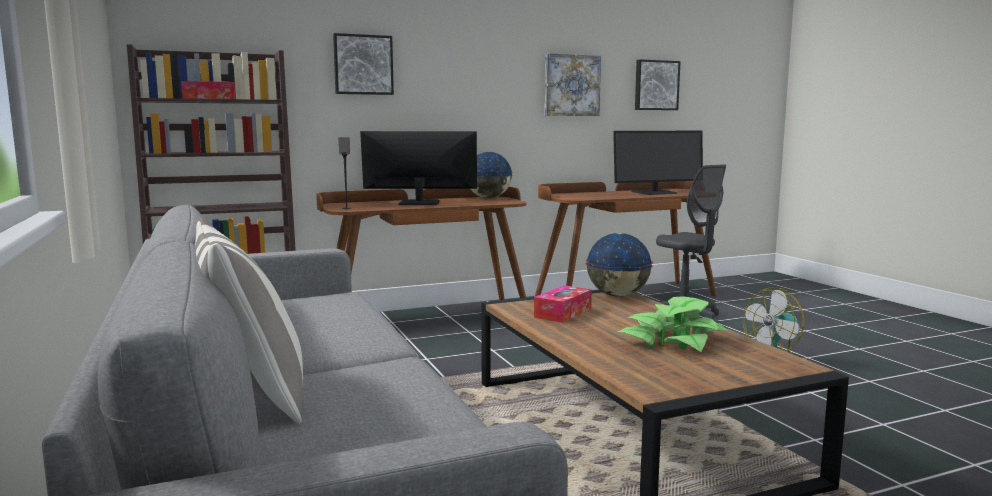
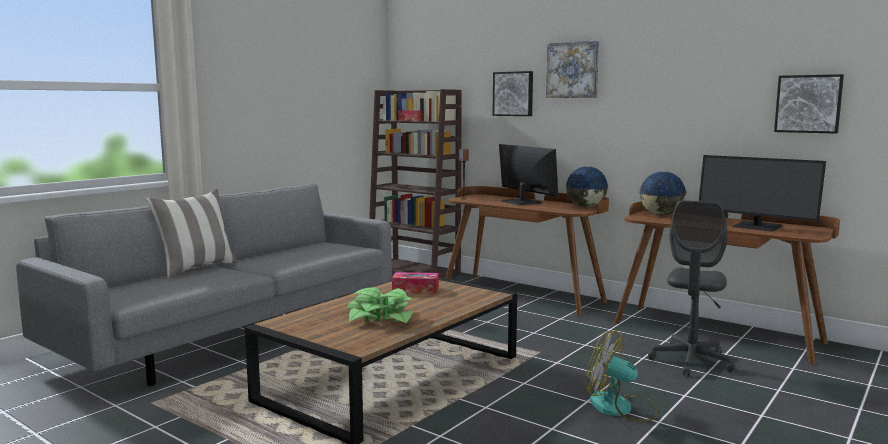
camera: 60 degrees right, 0 degrees up
picture [545,53,601,116] -> picture moved to [546,41,599,98]
globe [586,233,653,297] -> globe moved to [639,171,687,215]

